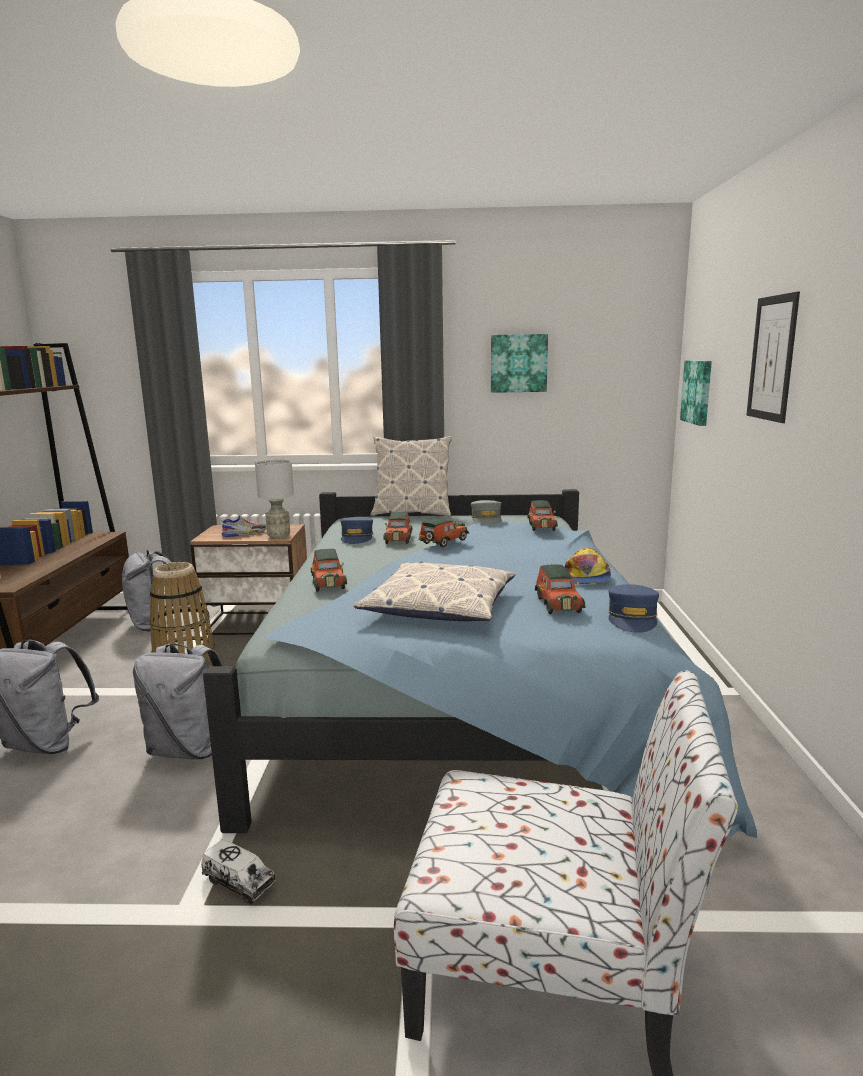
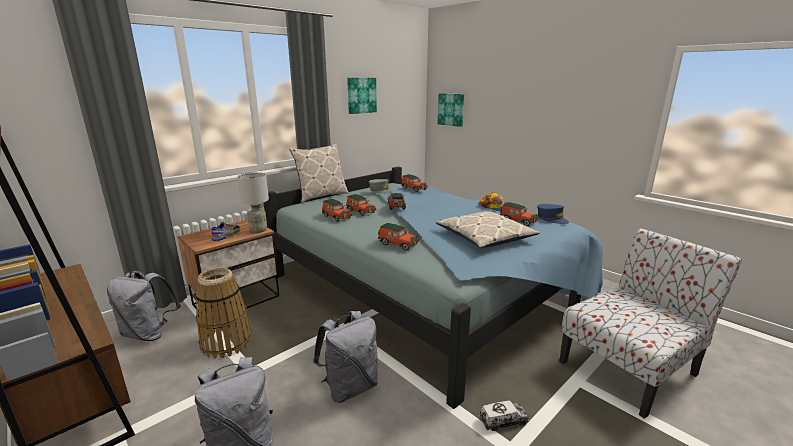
camera: 45 degrees left, 5 degrees up
blue cap [341,517,373,544] -> toy car [322,199,353,222]
picture [747,291,800,423] -> none

